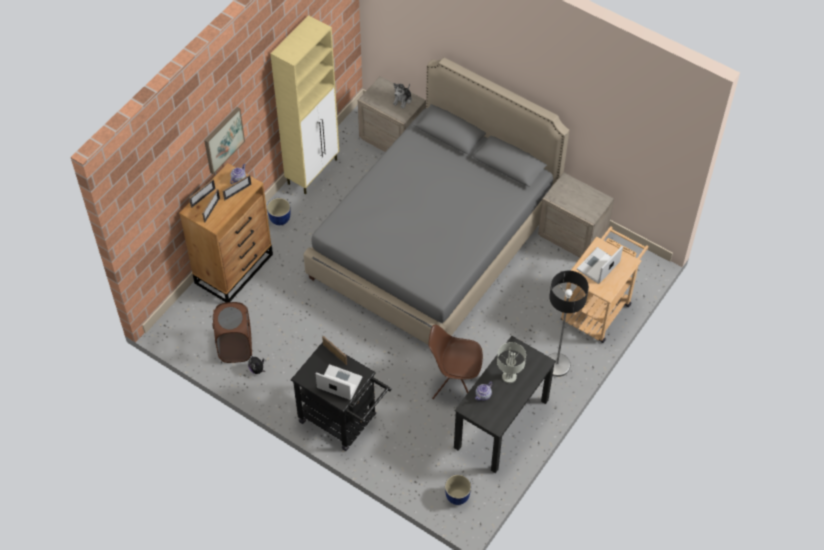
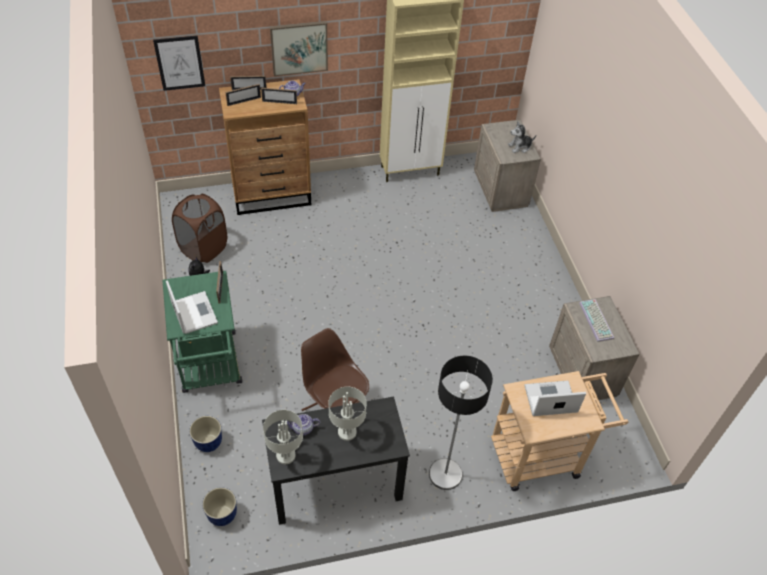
camera: 40 degrees right, 5 degrees down
planter [267,198,290,225] -> planter moved to [189,416,222,452]
black cart [291,342,392,451] -> green cart [162,271,242,393]
grey bed [303,57,569,344] -> none
none -> picture [153,35,205,91]
none -> grey table lamp [263,410,303,464]
none -> keyboard [579,299,614,342]

